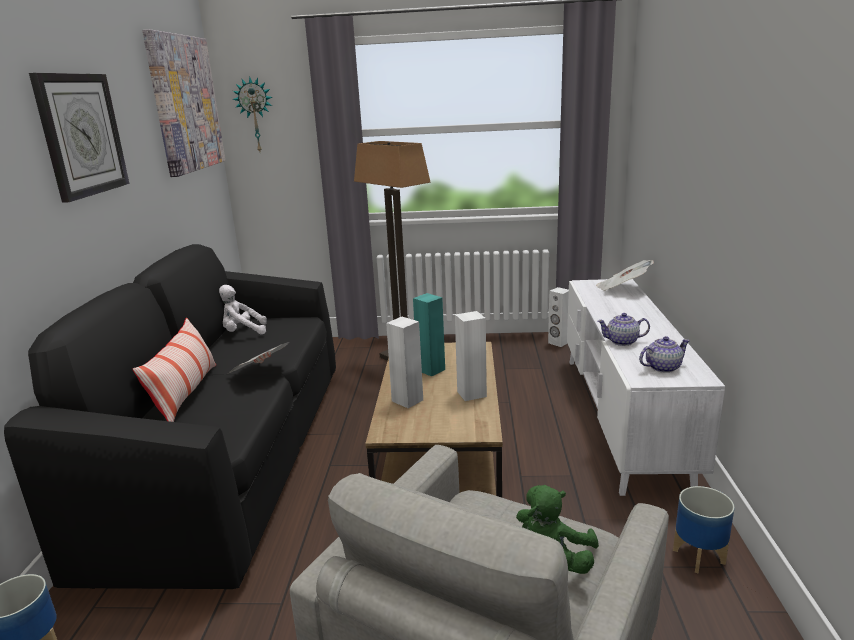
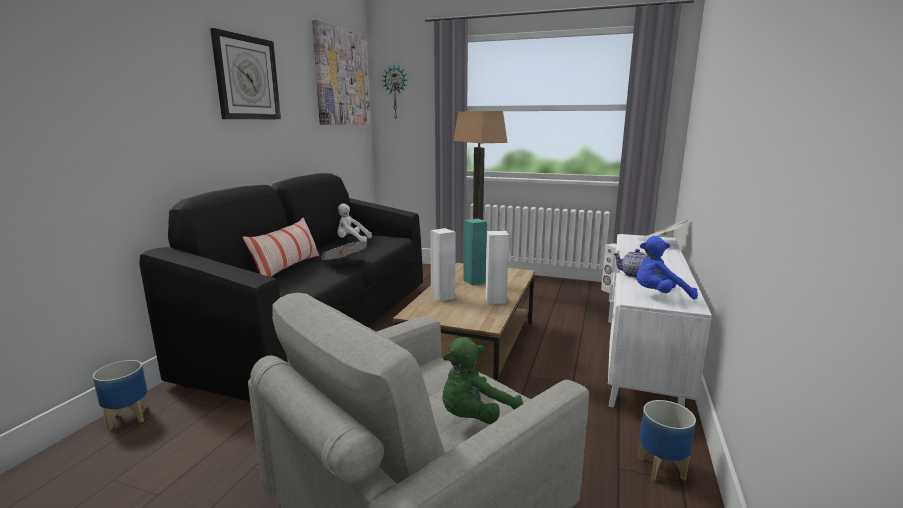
camera: 15 degrees right, 5 degrees down
teapot [639,336,690,373] -> blue plush toy [636,236,698,299]

